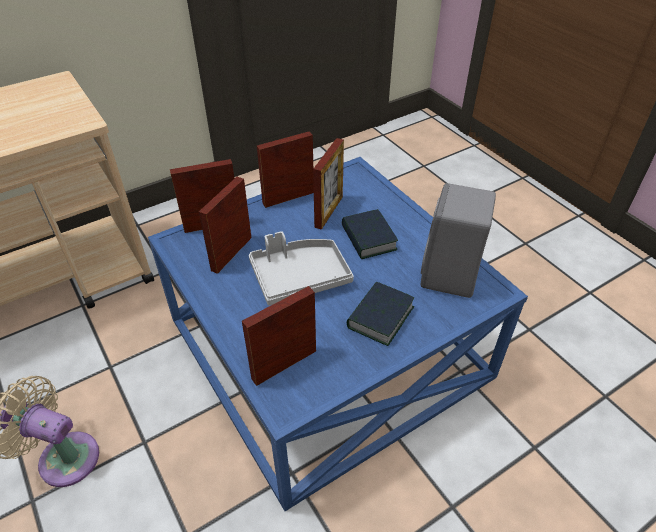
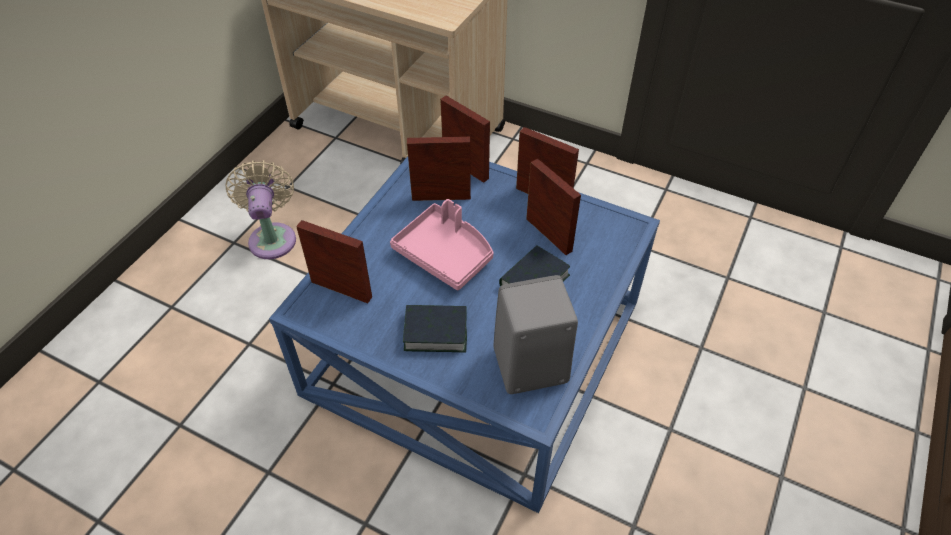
camera: 60 degrees right, 5 degrees up
grey tray [249,231,354,305] -> pink tray [390,199,494,291]
picture frame [313,138,344,230] -> picture frame turned 120 degrees counterclockwise [526,159,581,255]

